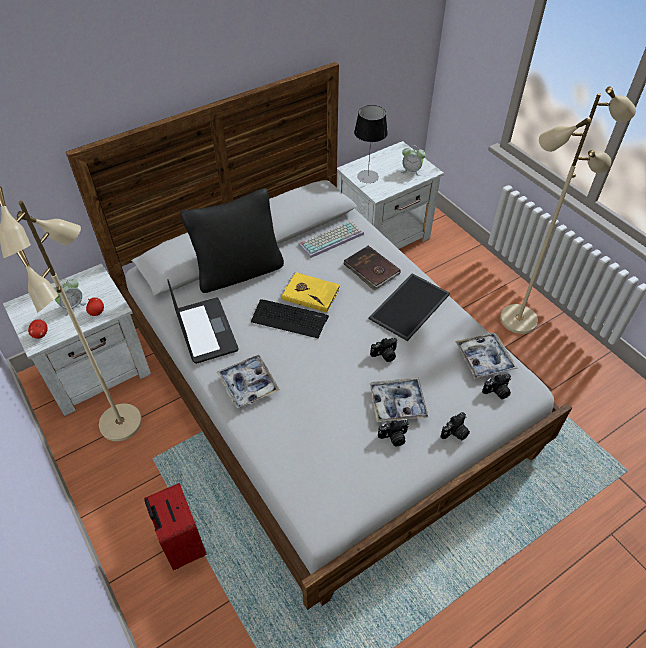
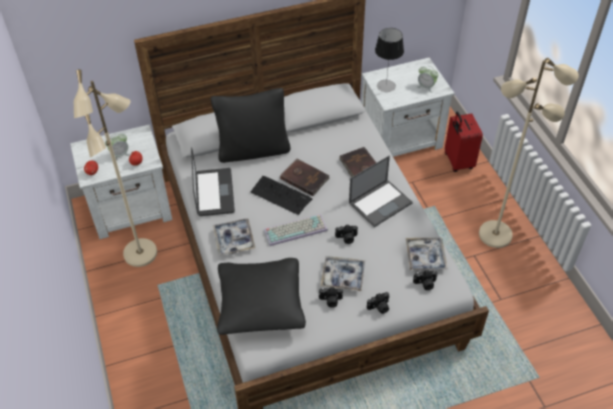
camera: 15 degrees right, 0 degrees up
red suitcase [144,483,207,570] -> red suitcase moved to [445,111,483,172]
yellow book [282,272,341,313] -> brown book [280,158,330,196]
keyboard [298,220,364,258] -> keyboard moved to [264,214,328,246]
tray [369,273,450,341] -> laptop [349,156,413,227]
none -> black pillow [217,258,306,335]

